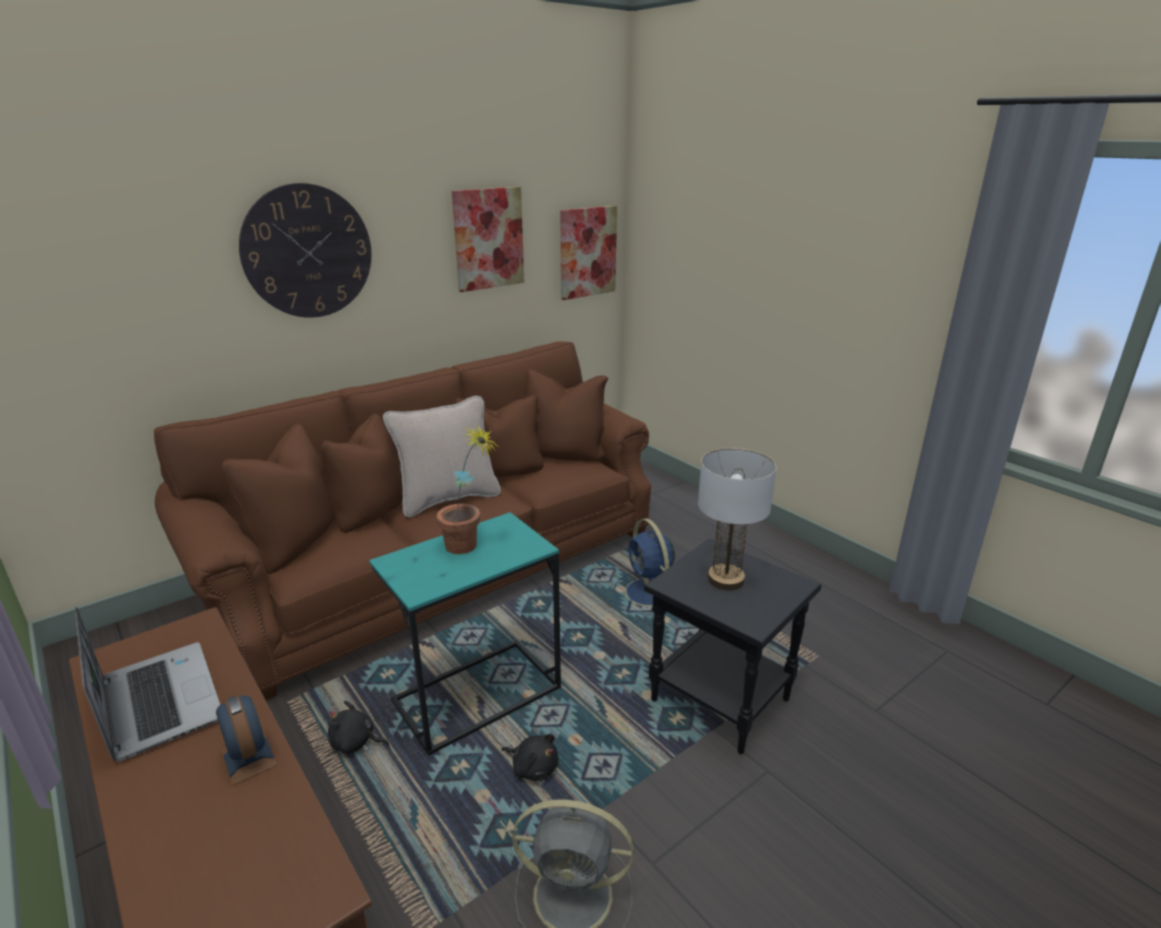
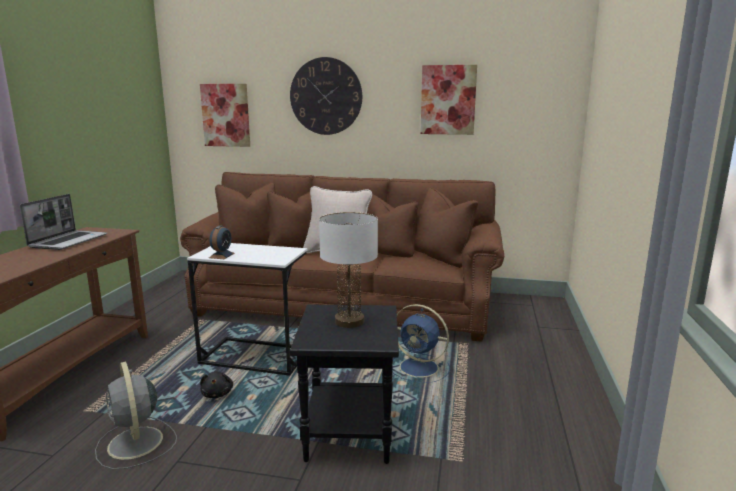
camera: 50 degrees right, 10 degrees down
alarm clock [216,695,277,786] -> alarm clock moved to [209,226,235,259]
black plush toy [328,701,389,754] -> none
turquoise side table [369,512,561,756] -> white side table [187,243,307,376]
potted plant [436,424,499,554] -> none
picture [560,206,617,300] -> picture moved to [200,84,250,147]
blue fan [614,518,675,615] -> blue fan turned 90 degrees counterclockwise [393,304,450,383]

